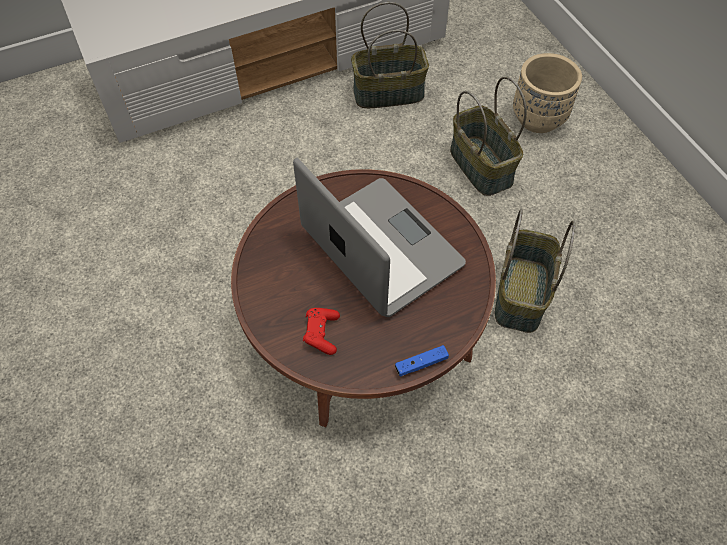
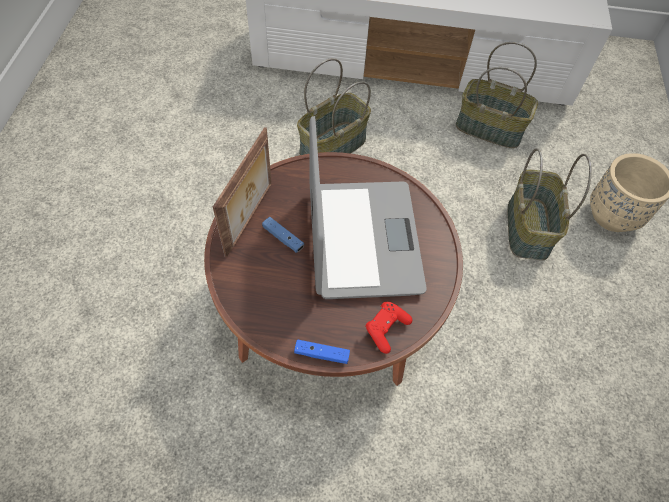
camera: 30 degrees right, 0 degrees up
red game controller [303,308,340,355] -> red game controller moved to [365,302,412,354]
basket [495,209,575,333] -> basket moved to [297,58,371,155]
none -> picture frame [213,127,272,257]
none -> blue game controller [262,217,304,253]

